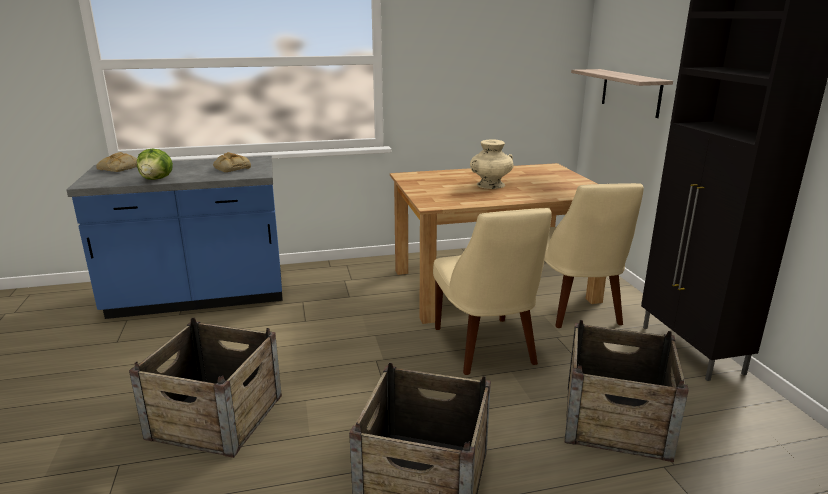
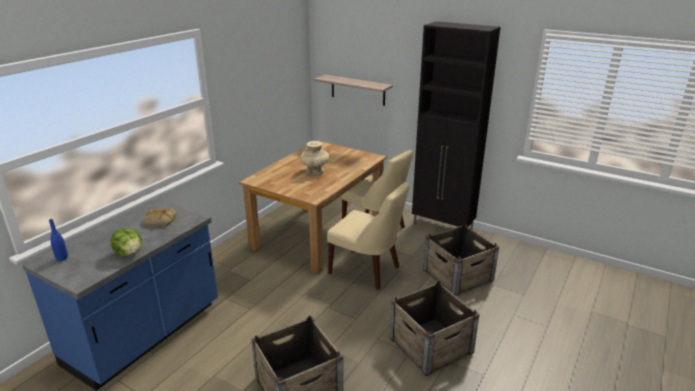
camera: 45 degrees left, 5 degrees up
bread [96,152,137,172] -> blue bottle [49,219,68,261]

